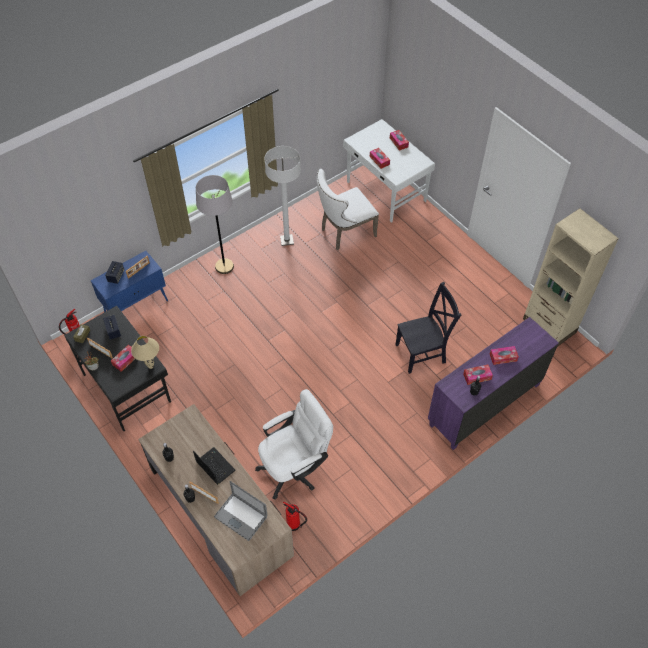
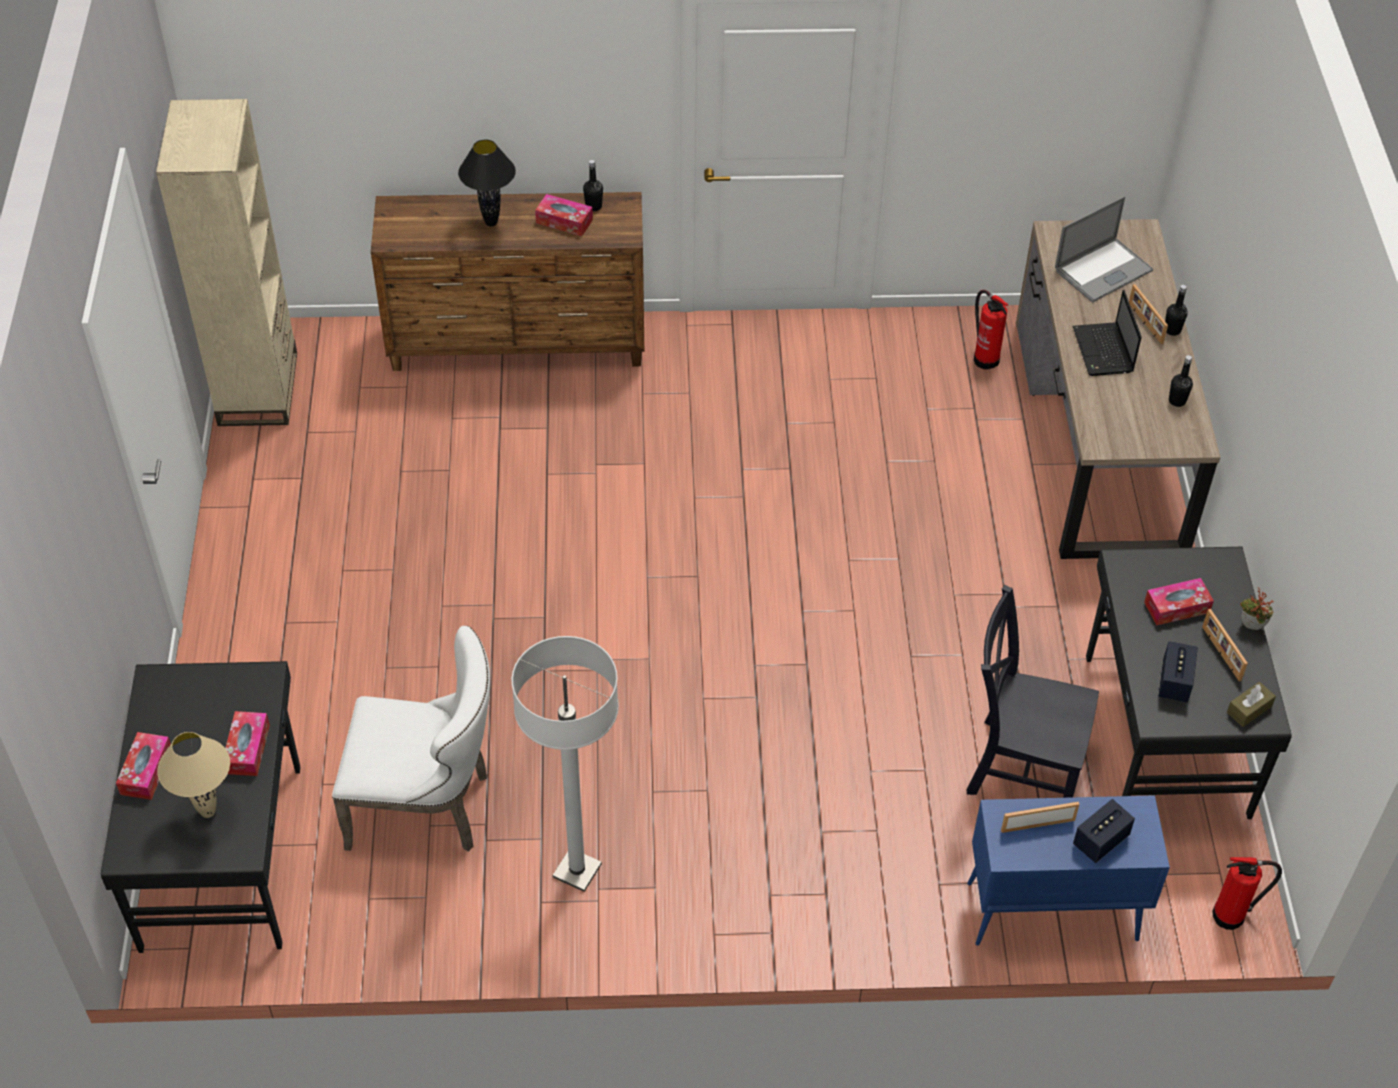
camera: 145 degrees left, 5 degrees down
beige table lamp [131,336,159,369] -> beige table lamp moved to [157,732,230,818]
grey floor lamp [196,175,234,274] -> none
laptop [214,481,268,541] -> laptop turned 75 degrees clockwise [1055,196,1153,302]
white office chair [255,389,333,500] -> none
white desk [343,119,435,223] -> black desk [101,661,301,953]
black chair [395,282,461,374] -> black chair moved to [967,585,1099,798]
purple dresser [428,317,559,450] -> brown dresser [371,192,644,371]
tissue box [490,346,519,365] -> black table lamp [458,139,516,227]

